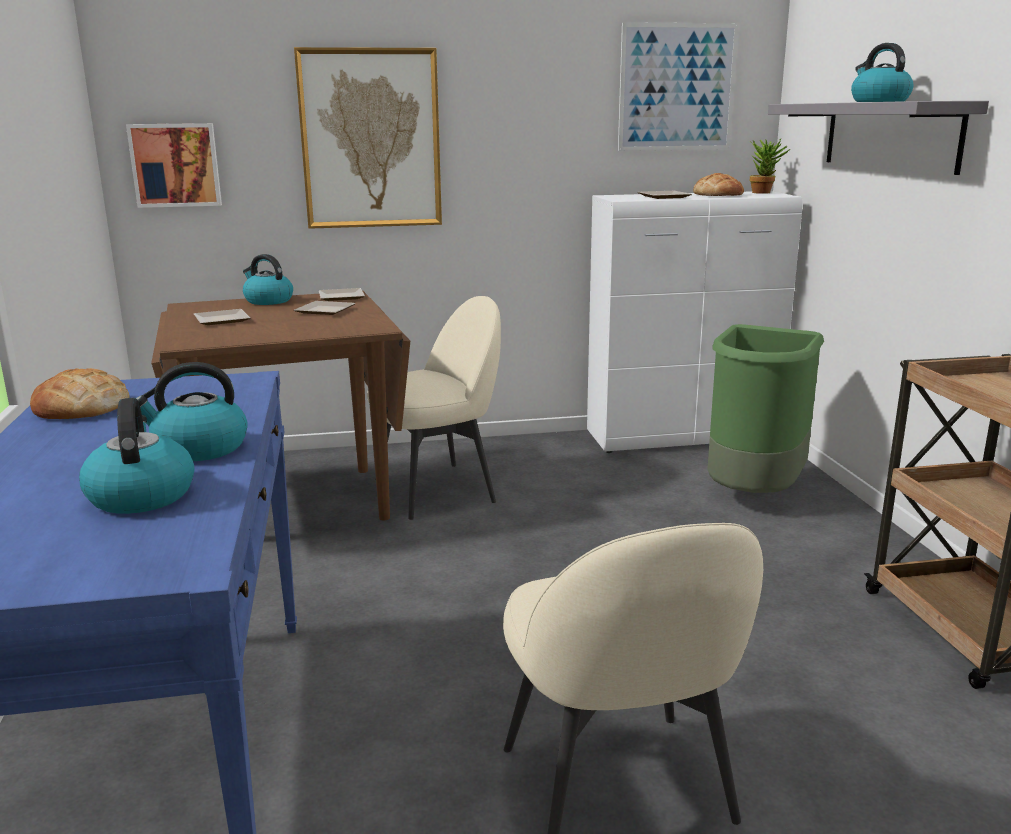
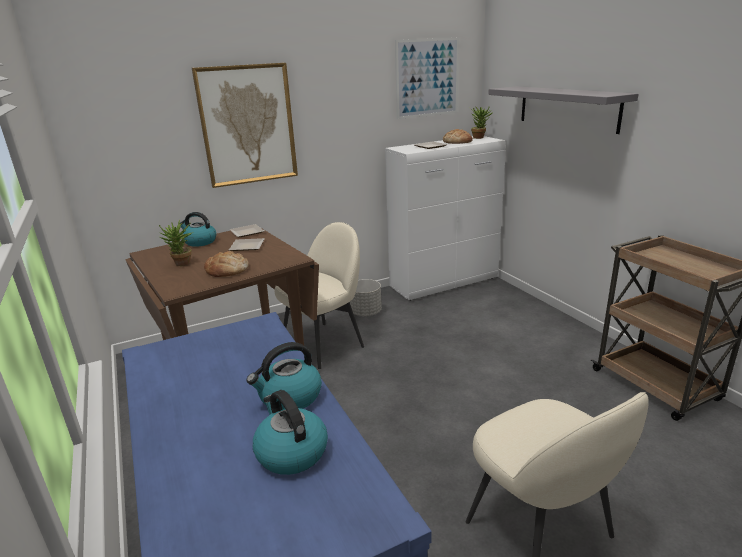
camera: 15 degrees left, 5 degrees up
bread [30,368,130,419] -> bread moved to [204,251,249,277]
picture [126,123,222,208] -> none
plate [194,309,250,325] -> potted plant [159,220,192,266]
green trash can [707,324,824,493] -> none
kettle [851,43,914,102] -> none
none -> grey planter [350,279,382,316]

